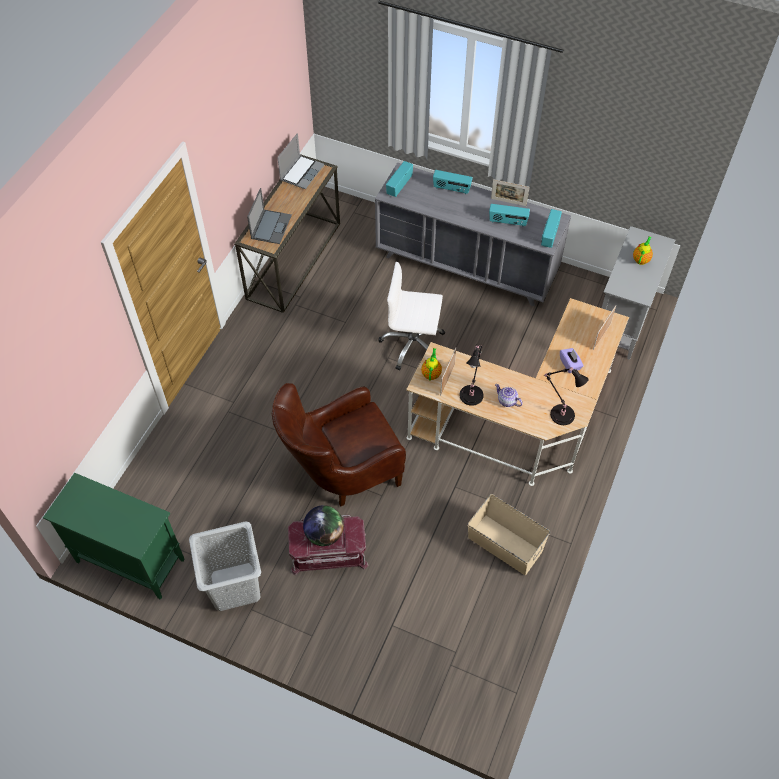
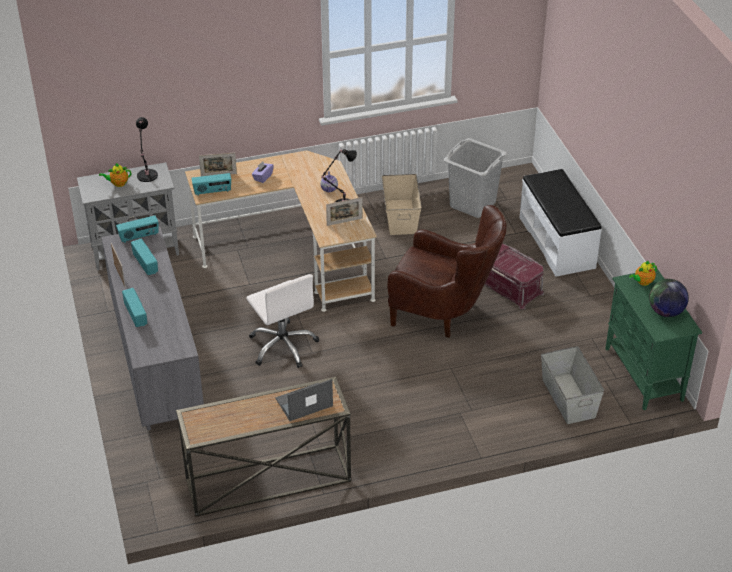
camera: 130 degrees left, 15 degrees down
grey laundry basket [189,521,261,611] -> grey laundry basket moved to [444,138,507,218]
laptop [277,133,324,190] -> none
globe [303,505,344,546] -> globe moved to [649,279,689,317]
radio [386,161,413,197] -> radio moved to [191,173,231,196]
teapot [421,348,442,381] -> teapot moved to [629,260,657,286]
black table lamp [544,367,589,425] -> black table lamp moved to [136,117,158,182]
none -> white bench [520,169,602,277]
none -> grey storage box [541,346,604,424]

